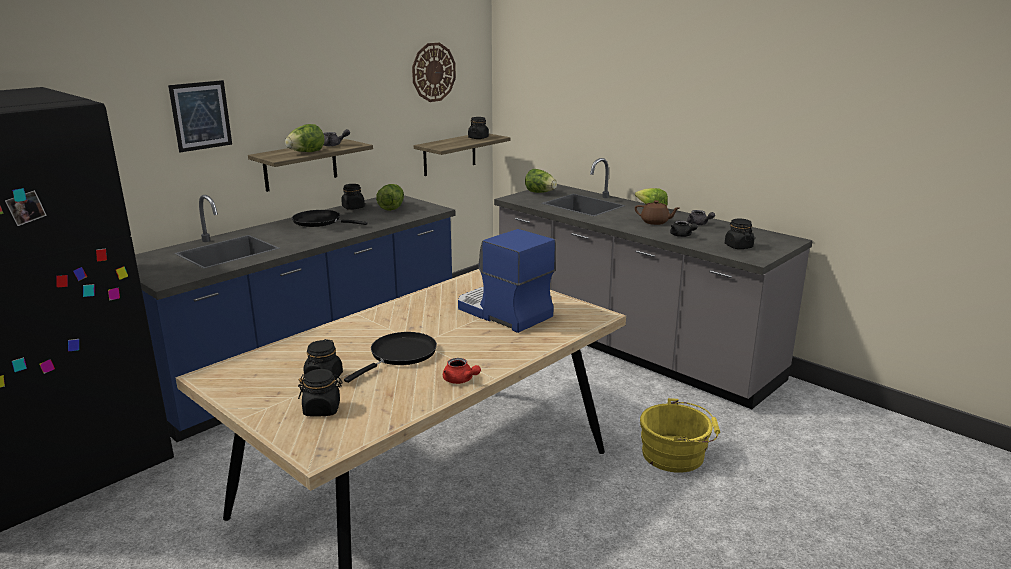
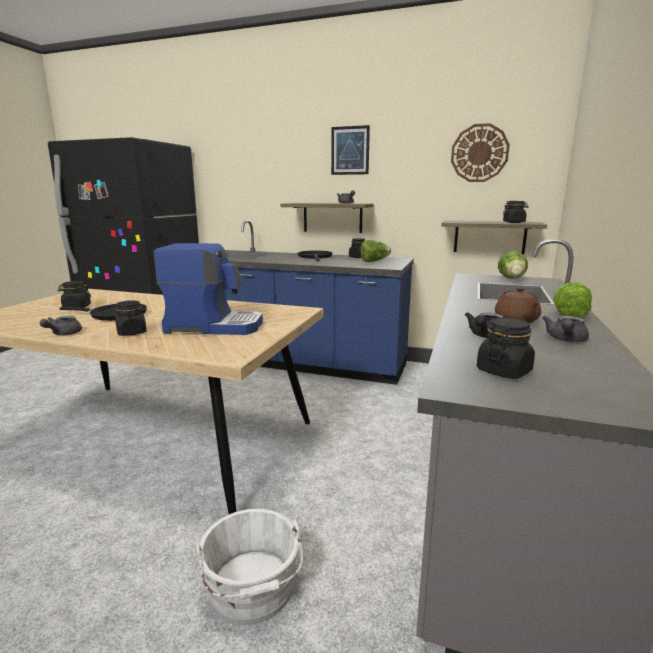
camera: 65 degrees right, 5 degrees down
picture [168,80,232,152] -> picture moved to [331,125,370,175]
lettuce [285,124,325,152] -> none
black jar [298,369,343,417] -> black jar moved to [115,300,147,336]
red teapot [443,358,481,384] -> grey teapot [40,316,82,335]
coffee machine [458,229,556,333] -> coffee machine turned 75 degrees clockwise [154,243,263,335]
yellow bucket [640,398,720,473] -> white bucket [195,509,303,625]

